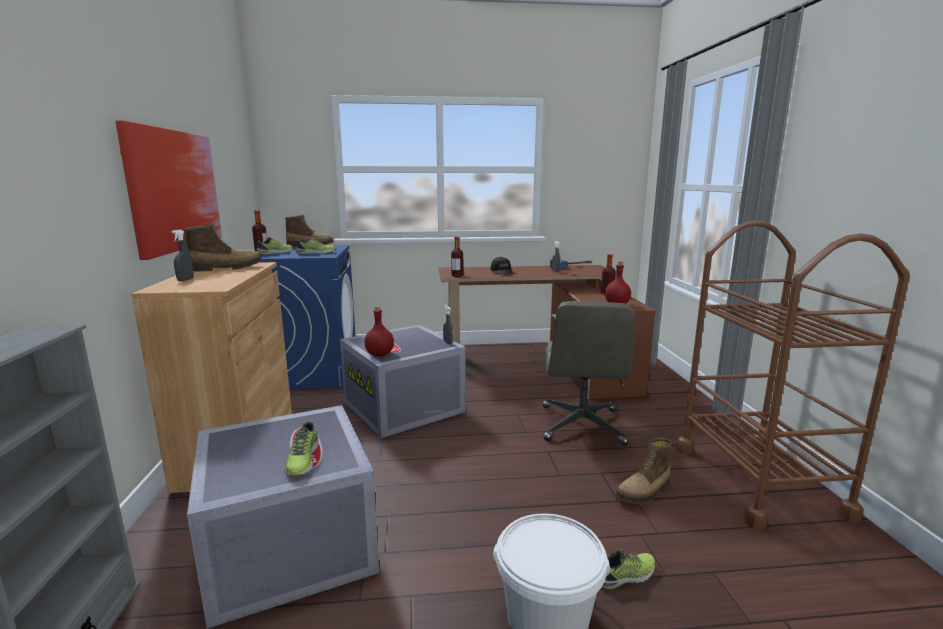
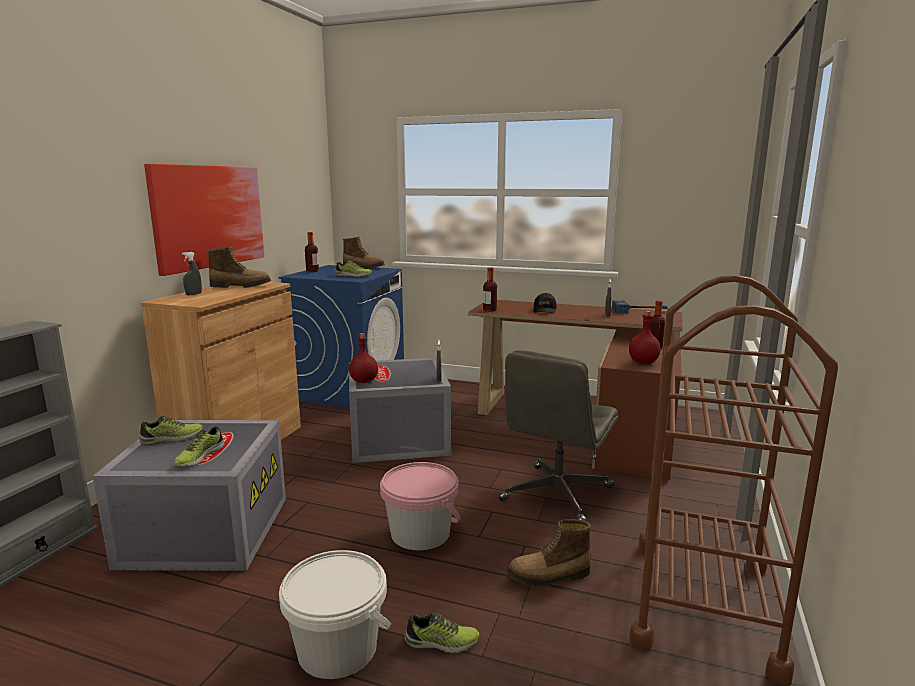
camera: 25 degrees right, 0 degrees up
shoe [256,237,292,255] -> shoe moved to [139,416,203,445]
none -> pink bucket [380,462,460,550]

